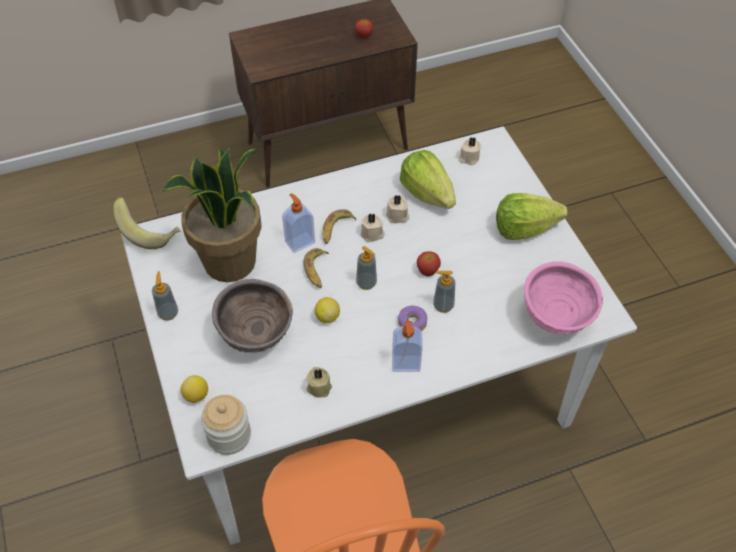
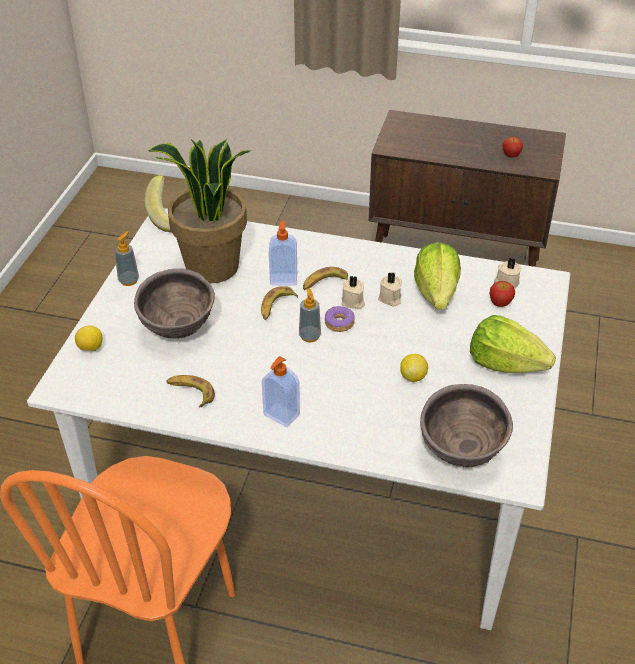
camera: 35 degrees right, 10 degrees down
jar [201,395,251,455] -> none
beige candle [306,367,332,398] -> banana [166,375,215,407]
lemon [314,297,340,323] -> lemon moved to [400,354,428,382]
donut [398,306,427,331] -> donut moved to [325,306,355,332]
apple [417,251,441,276] -> apple moved to [490,281,515,307]
soap dispenser [433,271,455,313] -> none
pink bowl [524,261,603,334] -> brown bowl [420,384,513,468]

